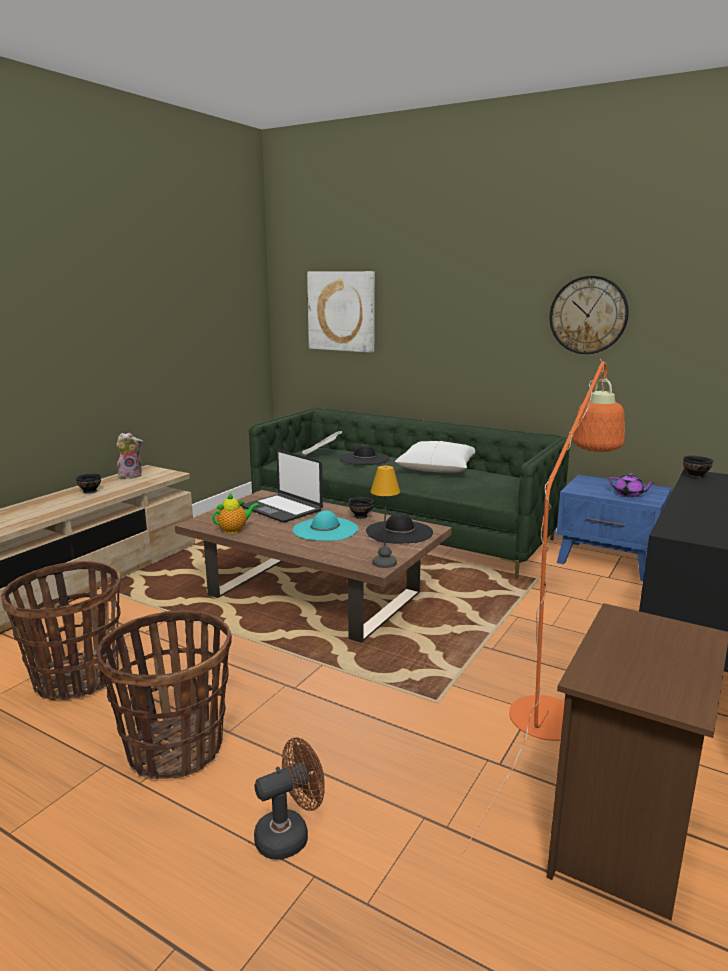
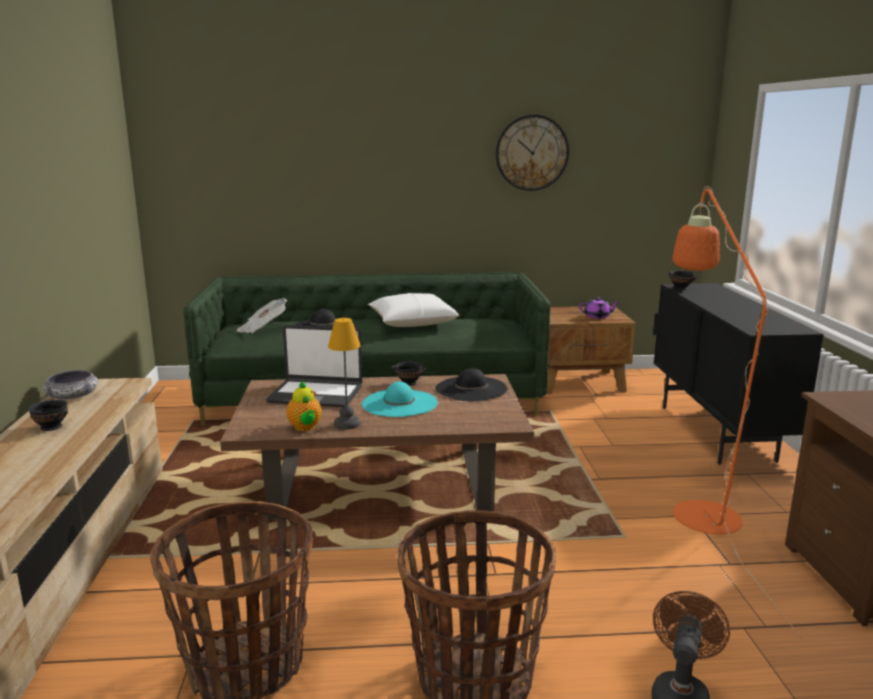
camera: 35 degrees left, 0 degrees up
plush toy [116,433,143,479] -> bowl [43,370,98,400]
teapot [212,493,259,534] -> teapot turned 135 degrees clockwise [286,381,322,431]
picture [307,271,375,353] -> none
table lamp [371,466,400,568] -> table lamp moved to [328,318,361,429]
blue side table [556,474,672,581] -> brown side table [546,306,635,394]

